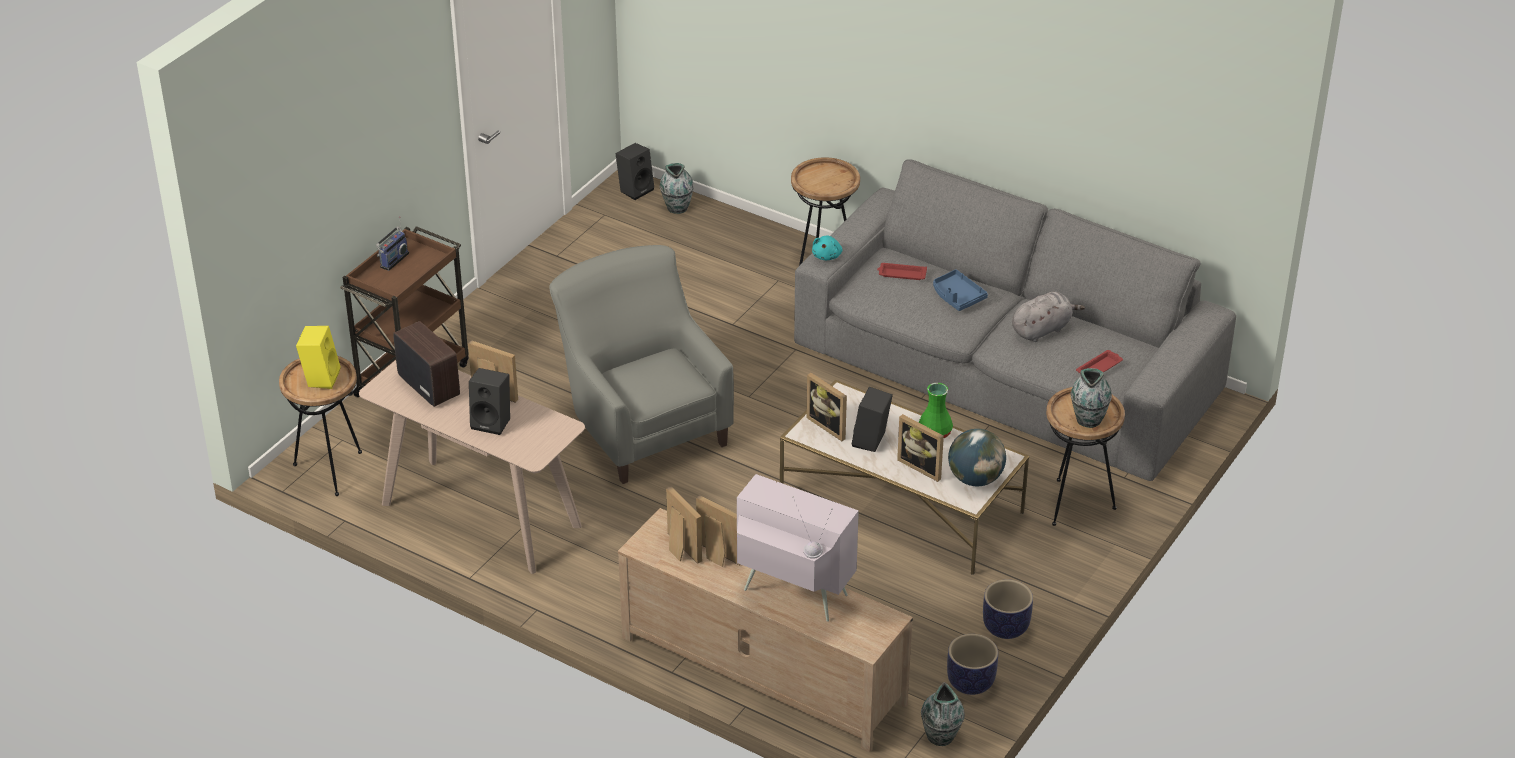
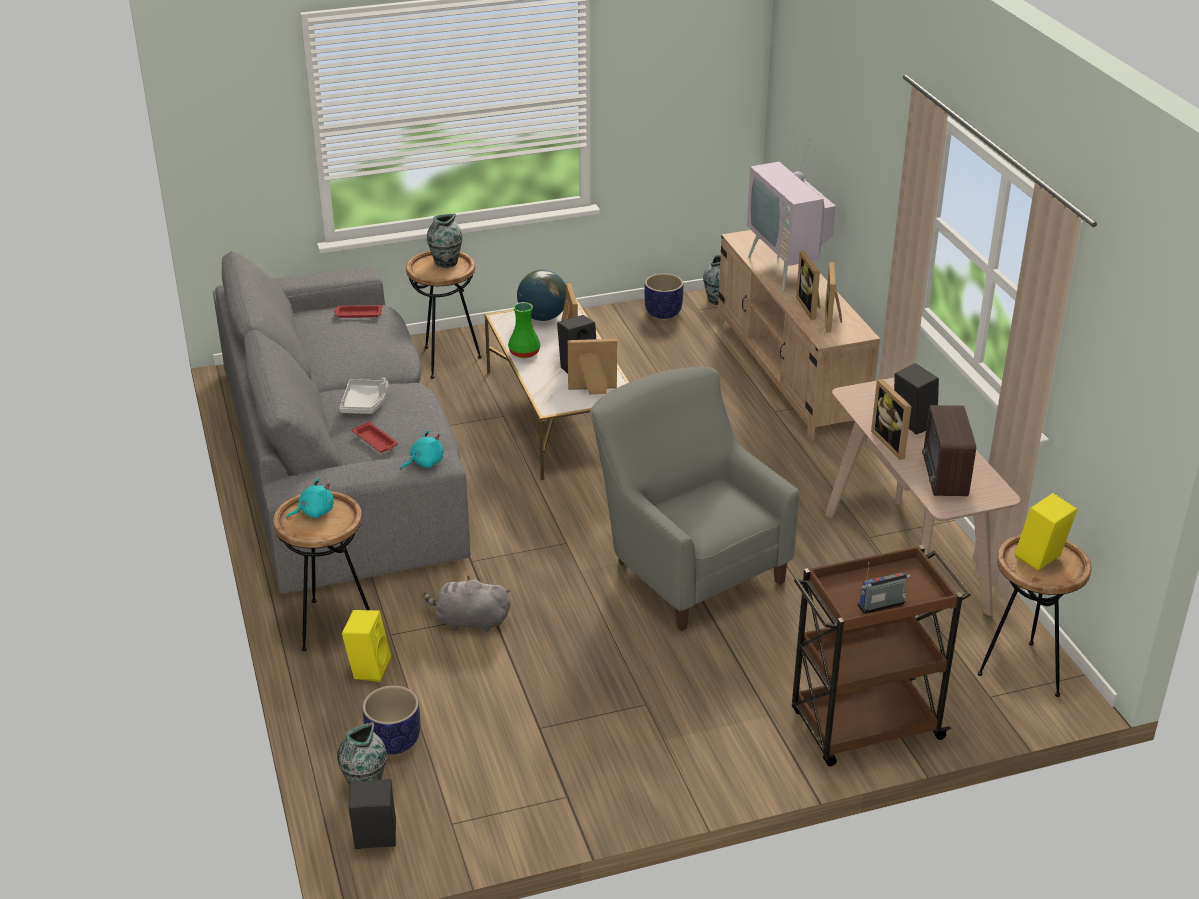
camera: 140 degrees left, 5 degrees down
grey armchair [549,245,734,484] -> grey armchair turned 135 degrees clockwise [590,367,800,631]
picture frame [807,373,847,441] -> picture frame turned 90 degrees counterclockwise [568,339,617,395]
blue tray [933,269,988,311] -> grey tray [339,378,389,414]
planter [983,580,1033,639] -> planter moved to [362,685,420,754]
grey plush toy [1012,291,1085,342] -> grey plush toy moved to [424,576,510,632]
none -> turquoise plush toy [286,478,334,519]
none -> yellow speaker [342,610,391,682]

